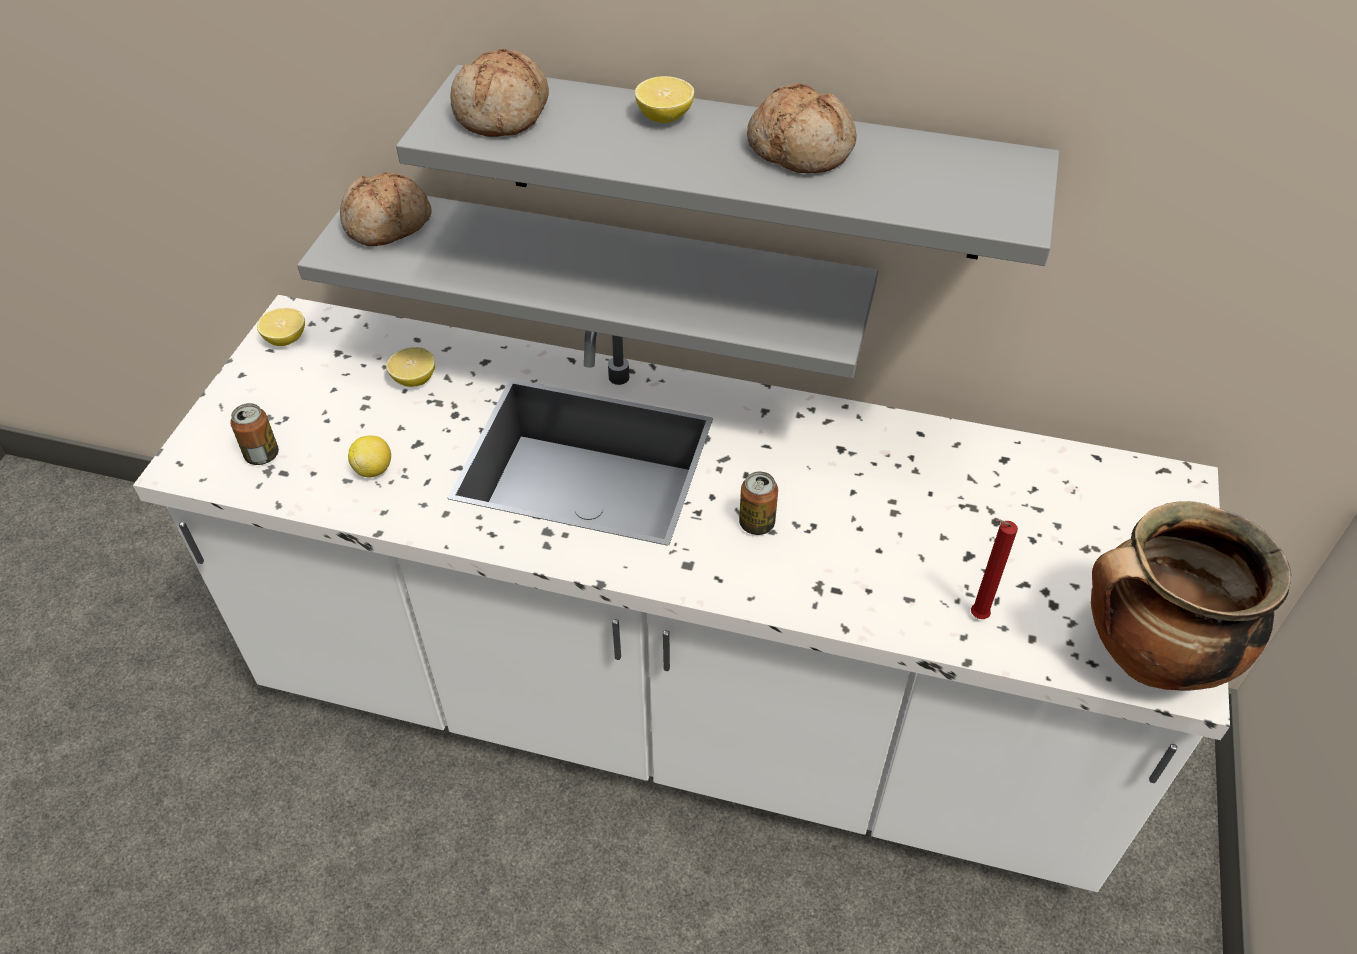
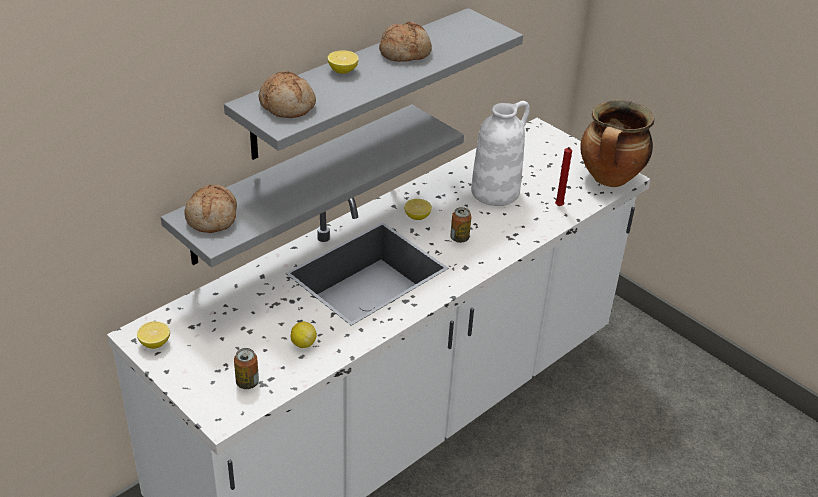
camera: 60 degrees left, 10 degrees down
lemon [386,347,435,387] -> lemon moved to [404,199,432,220]
none -> white vase [471,101,530,206]

